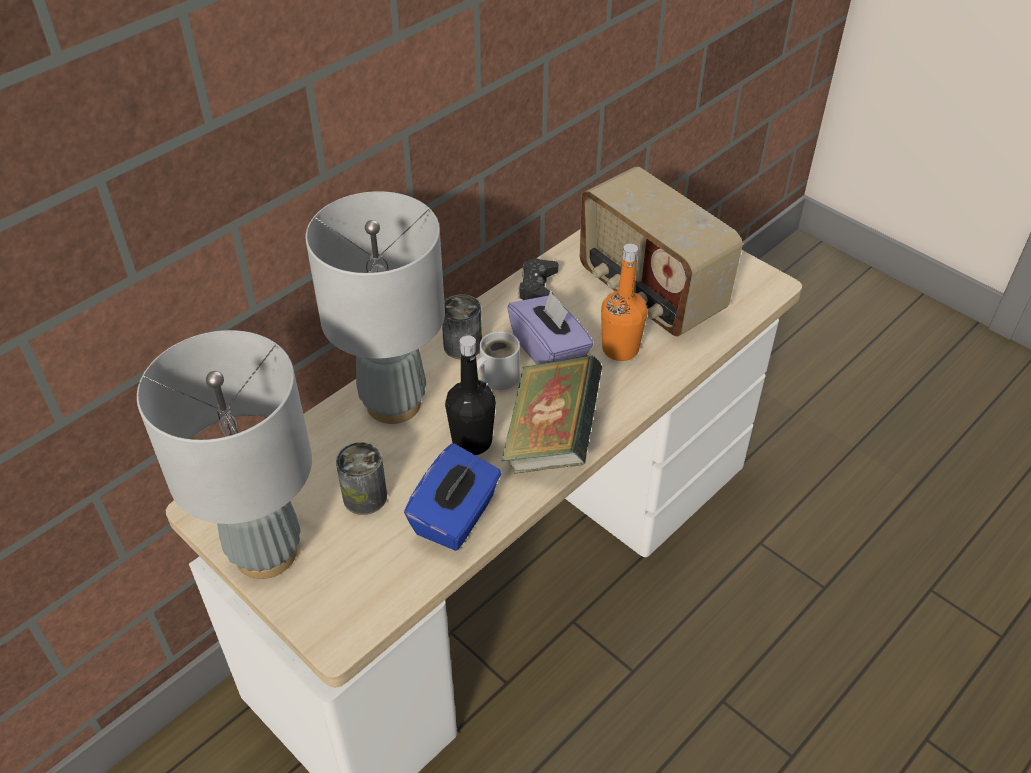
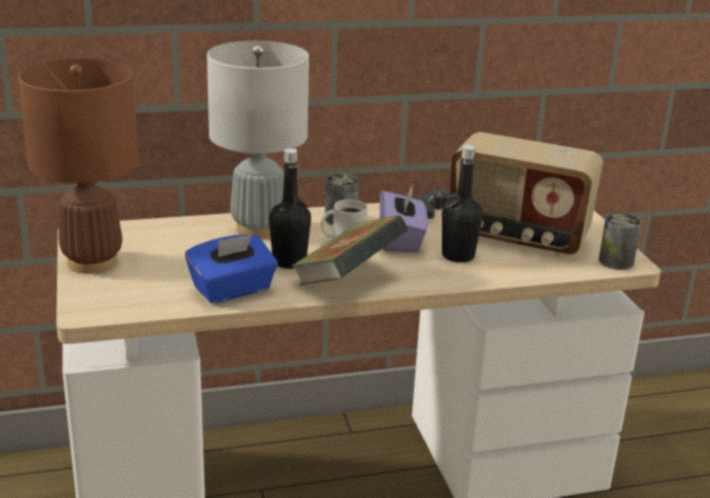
camera: 30 degrees right, 20 degrees down
grey table lamp [137,330,312,579] -> brown table lamp [18,59,138,274]
can [336,442,387,515] -> can moved to [599,213,642,270]
radio [580,167,743,337] -> radio turned 60 degrees counterclockwise [449,132,603,256]
orange bottle [601,244,648,361] -> black bottle [442,145,483,263]

